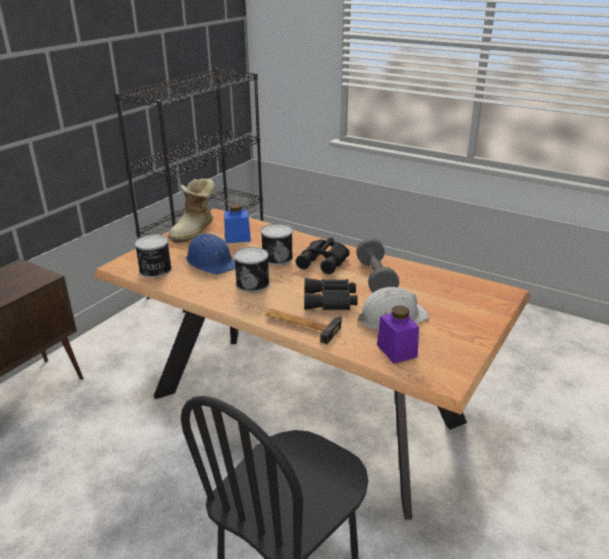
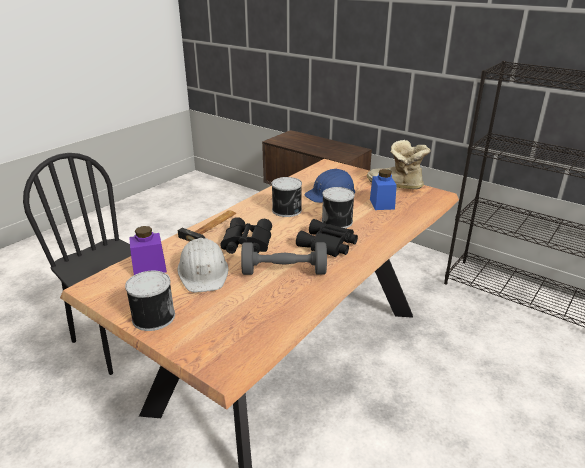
camera: 95 degrees right, 0 degrees up
can [135,234,172,278] -> can moved to [125,271,175,331]

